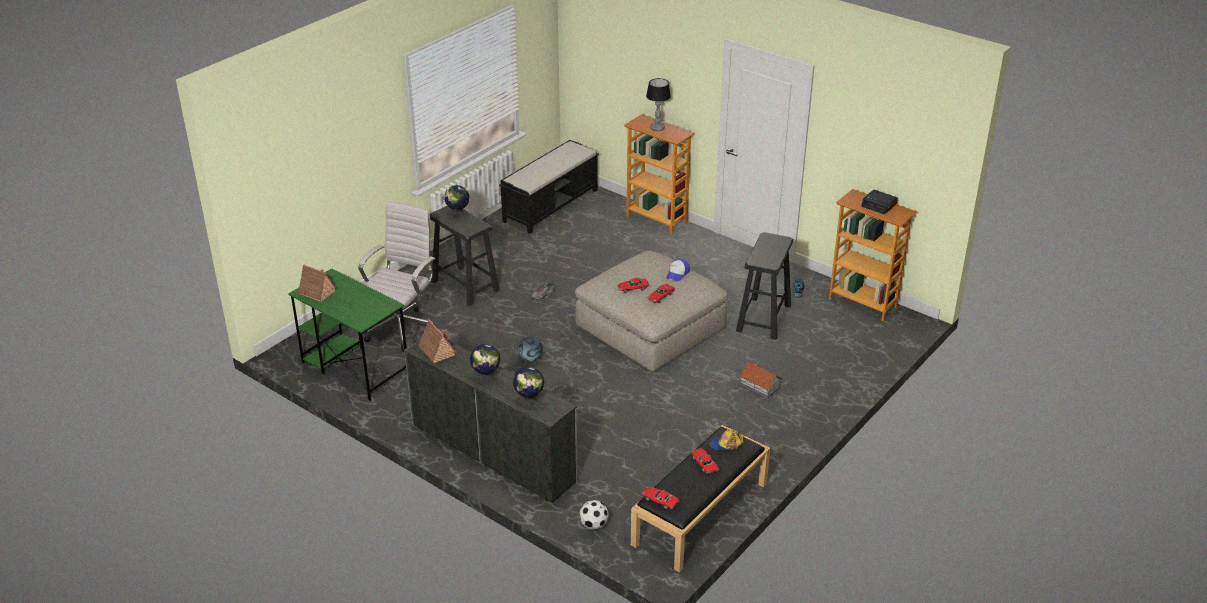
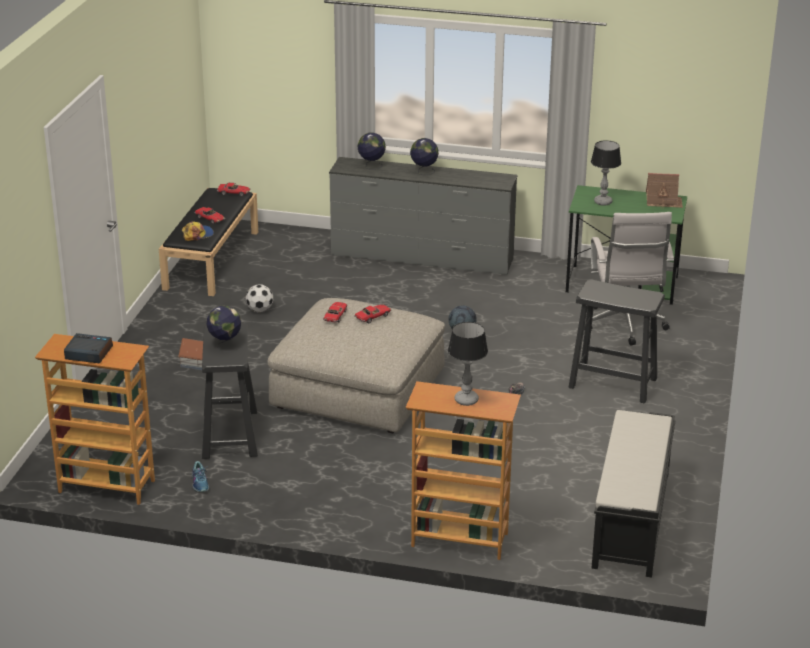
camera: 155 degrees right, 5 degrees down
toy house [418,319,456,363] -> none
globe [444,185,469,217] -> globe moved to [207,306,241,352]
football [579,500,609,530] -> football moved to [246,284,274,312]
cap [666,259,690,281] -> none
none -> table lamp [591,140,621,206]

